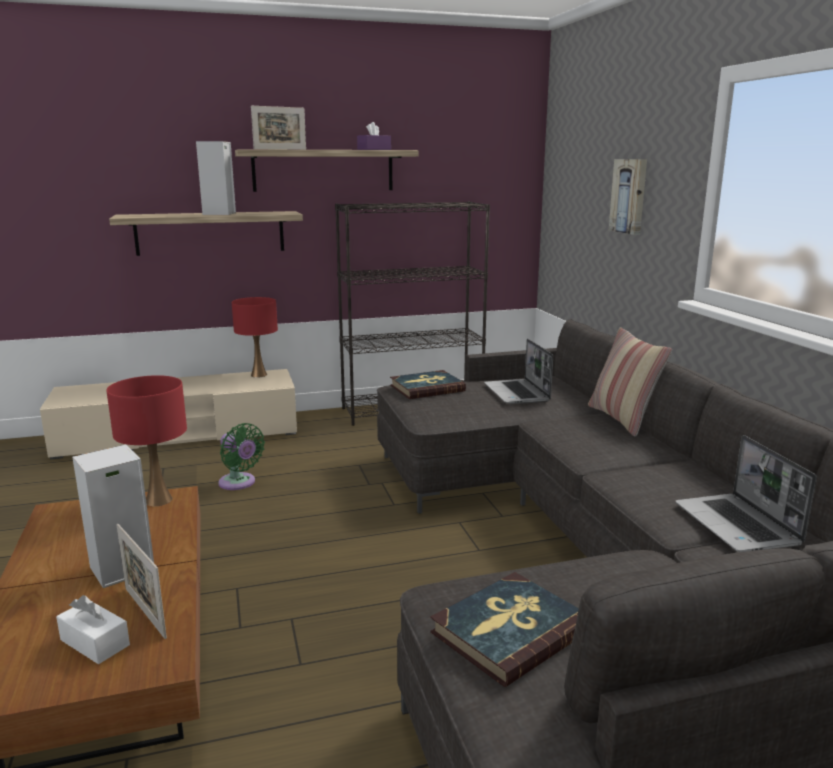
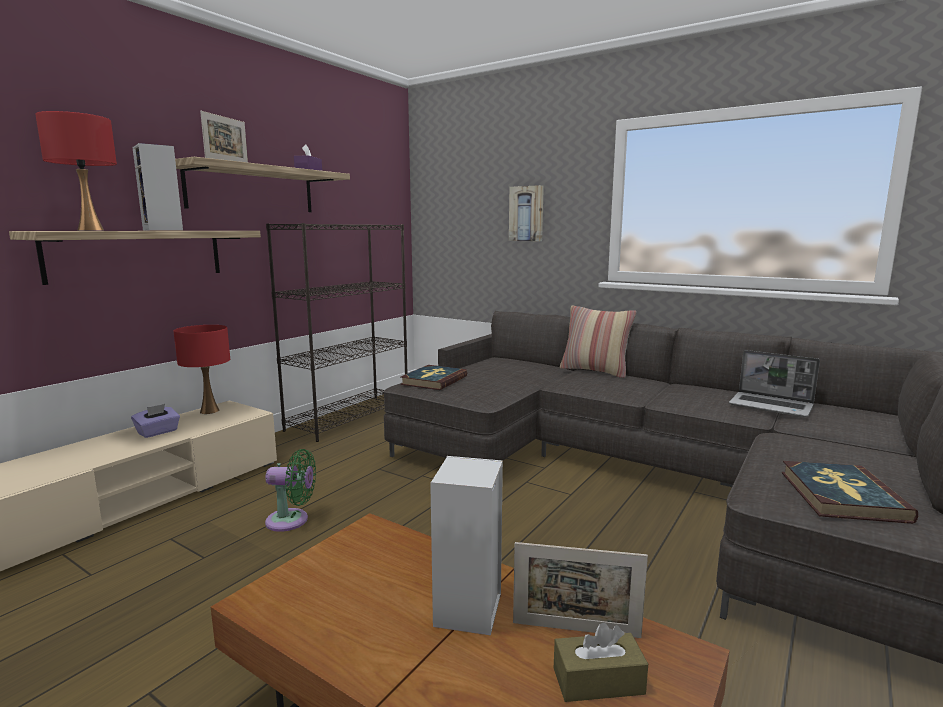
camera: 40 degrees left, 5 degrees down
white tissue box [56,595,130,664] -> brown tissue box [554,623,648,702]
red table lamp [106,375,187,506] -> red table lamp moved to [35,111,117,231]
laptop [484,339,553,404] -> none
none -> purple tissue box [131,404,180,438]

